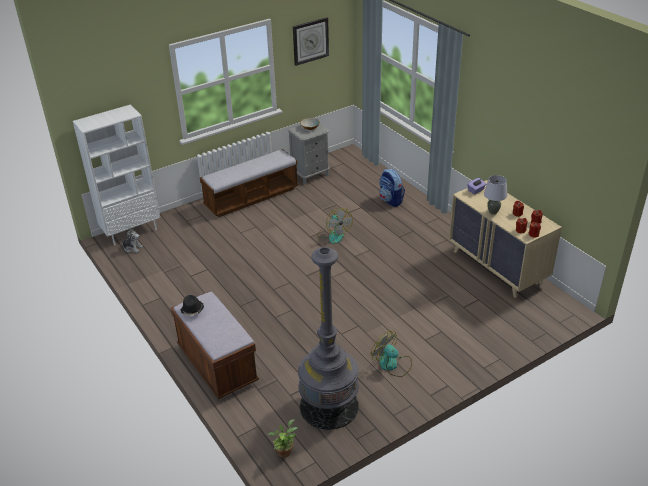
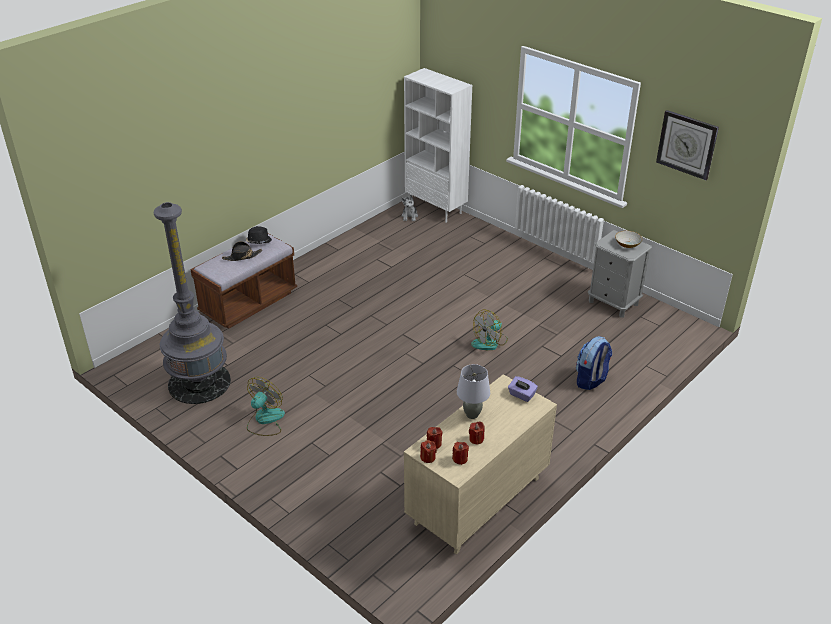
camera: 75 degrees right, 0 degrees up
bench [200,149,298,217] -> none
potted plant [268,419,298,458] -> none
none -> black hat [222,241,262,261]

